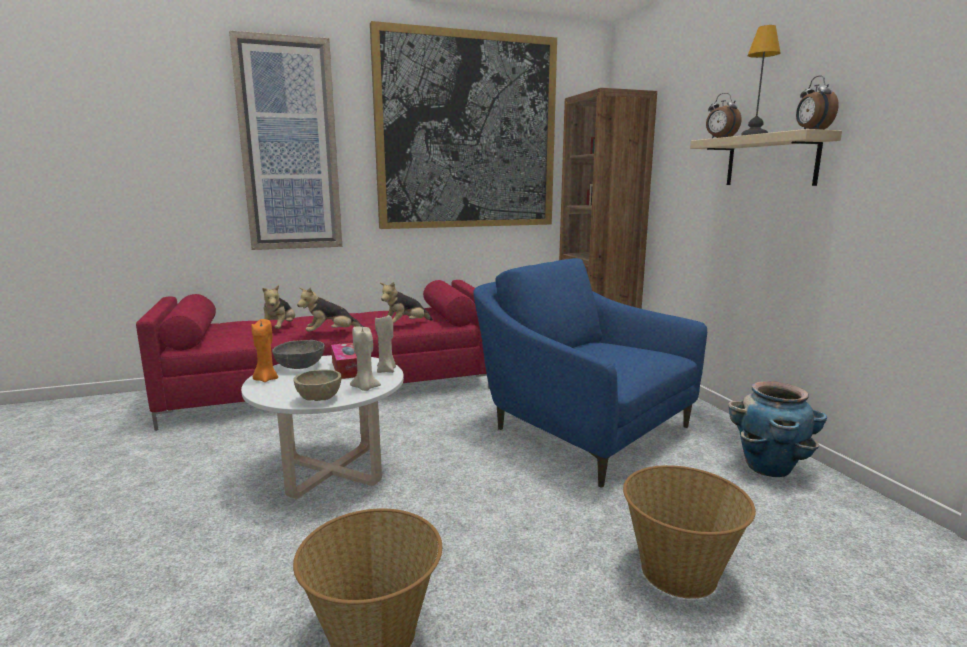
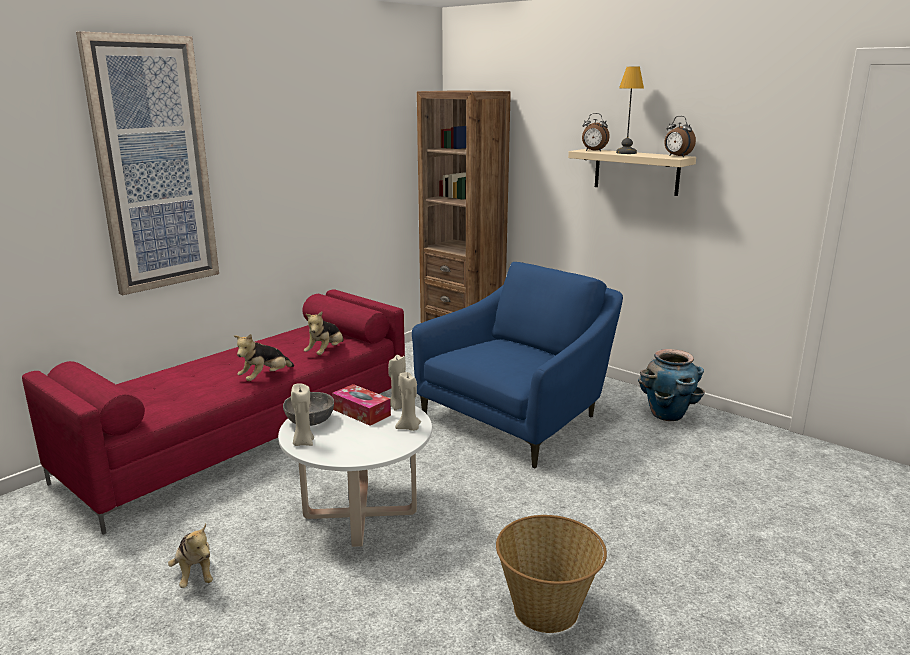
camera: 30 degrees left, 5 degrees up
orange candle [251,319,278,382] -> beige candle [291,383,314,446]
plush toy [263,285,295,329] -> plush toy moved to [168,524,213,588]
beige bowl [293,370,341,401] -> none
picture [370,21,557,229] -> none
blue armchair [473,258,707,488] -> blue armchair turned 120 degrees clockwise [412,262,623,468]
basket [623,465,756,599] -> none

